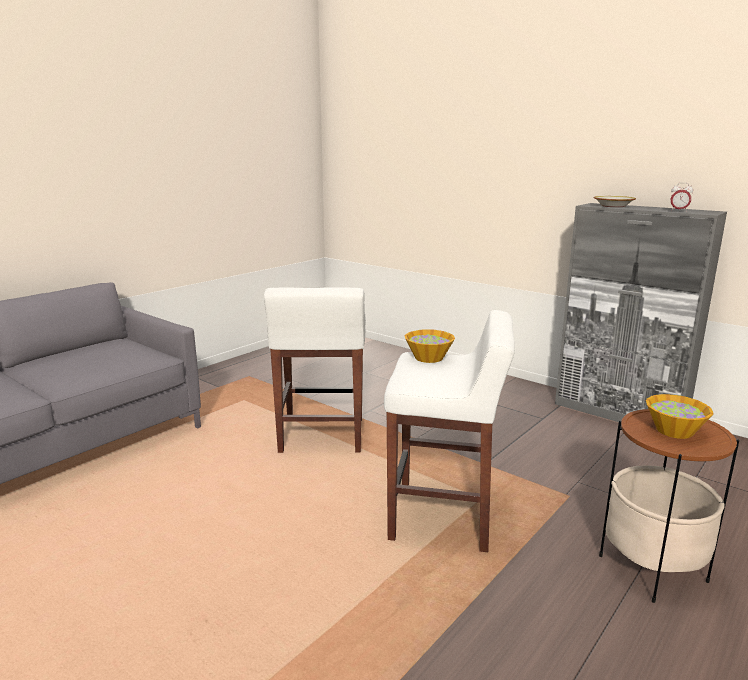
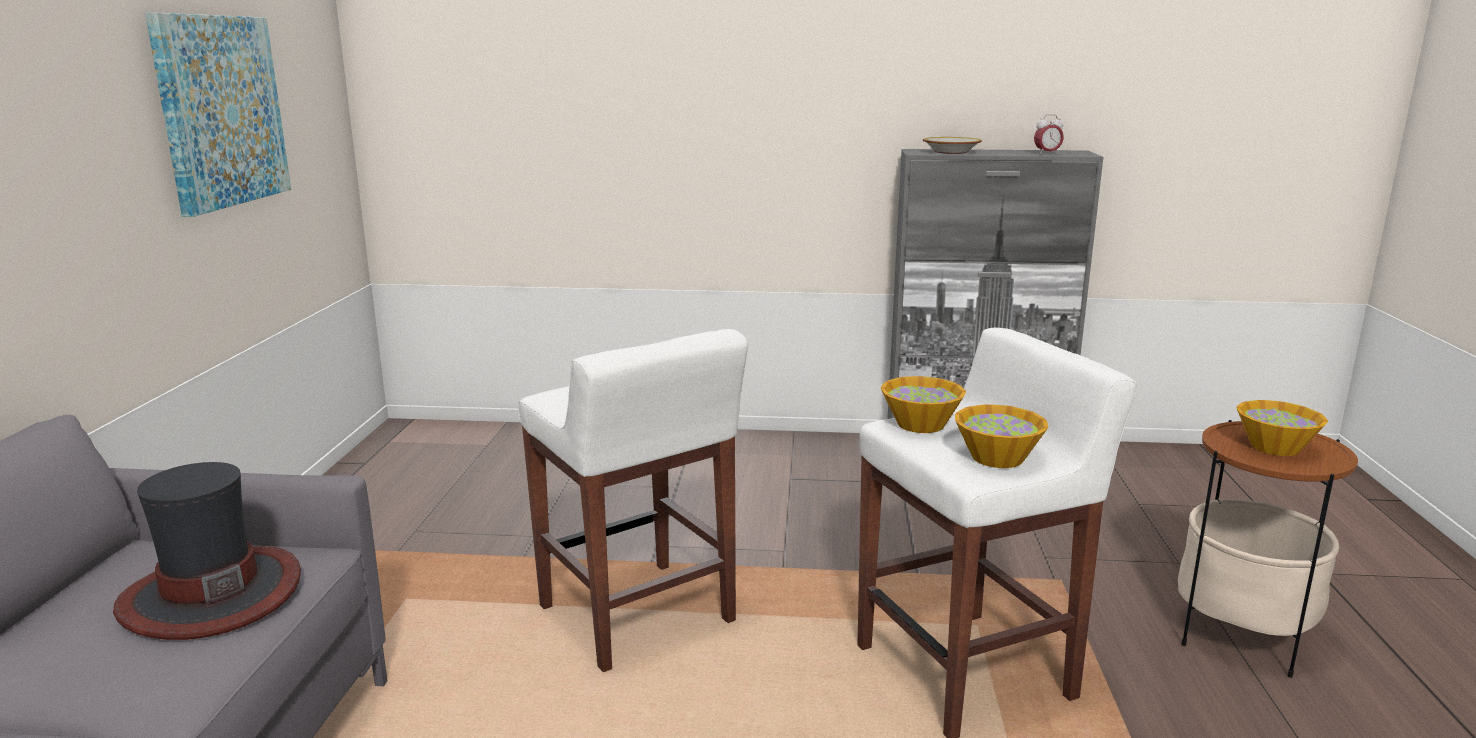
camera: 35 degrees left, 0 degrees up
none -> hat [113,462,301,640]
none -> picture [145,13,291,217]
none -> bowl [955,404,1048,468]

